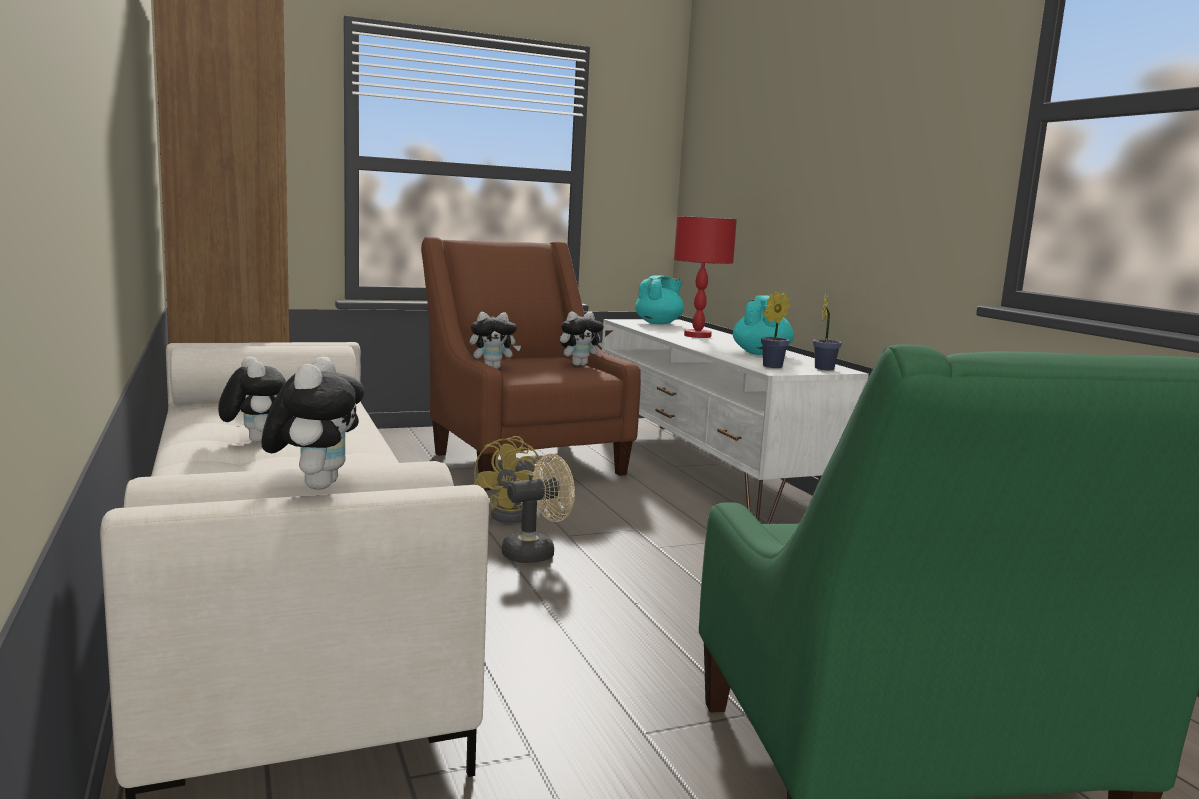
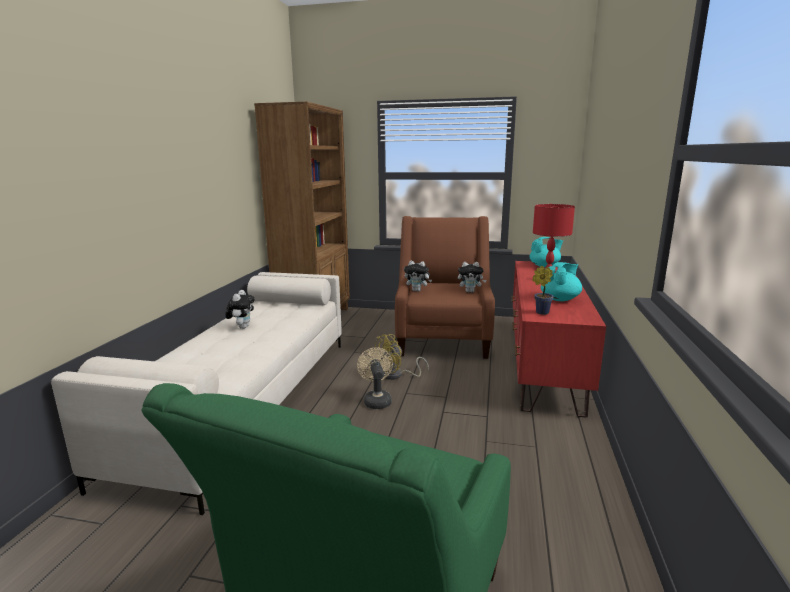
camera: 35 degrees right, 5 degrees up
plush toy [261,356,364,489] -> none
beige fan [502,454,575,563] -> beige fan turned 105 degrees counterclockwise [357,347,393,409]
white tv stand [602,319,869,524] -> red tv stand [511,261,606,417]
potted plant [813,292,842,370] -> none

